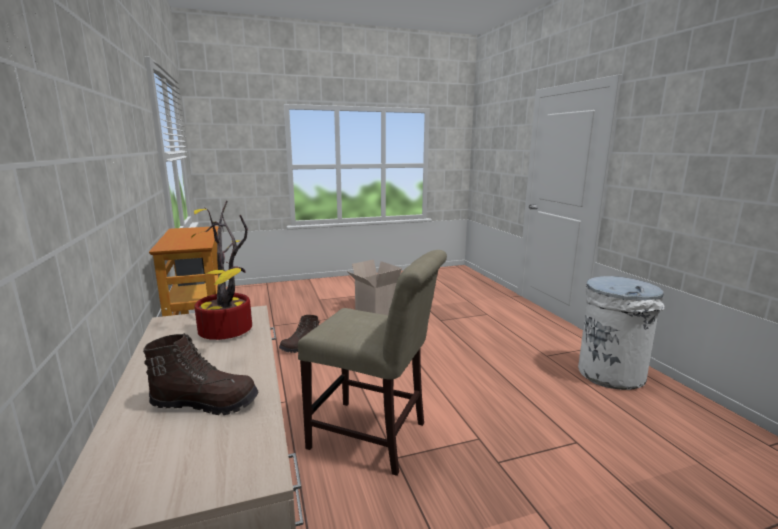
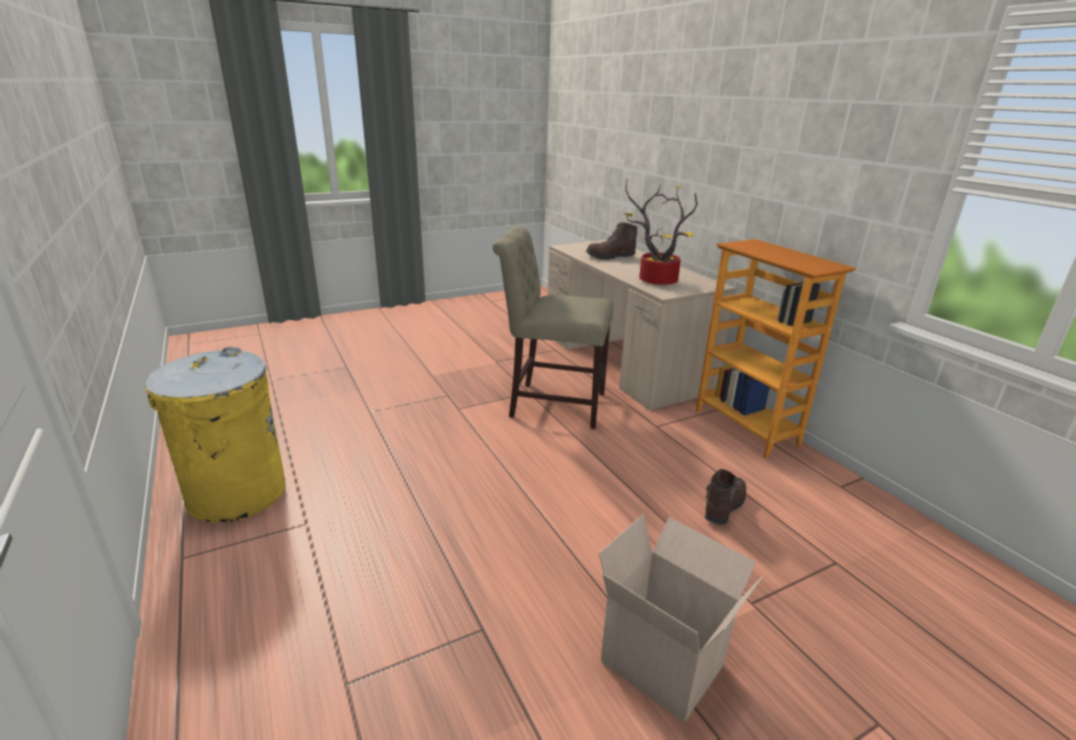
camera: 170 degrees right, 10 degrees up
white trash can [578,276,665,390] -> yellow trash can [145,347,285,523]

